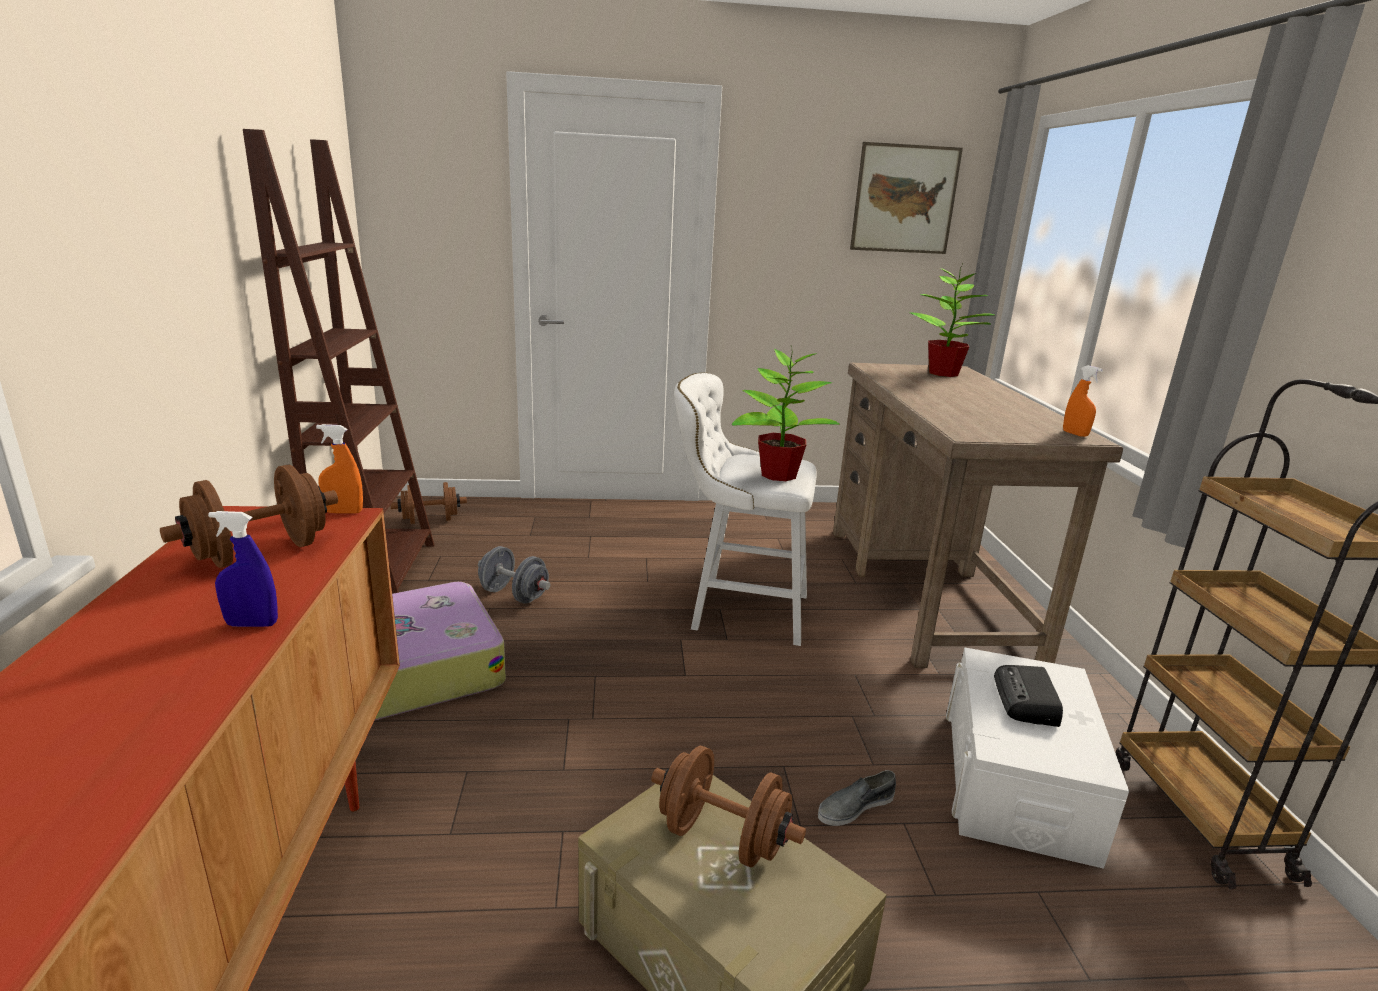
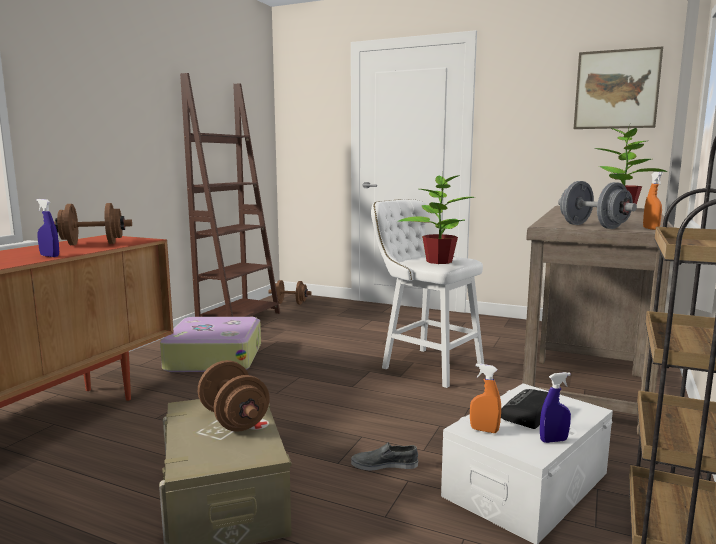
camera: 30 degrees right, 10 degrees down
orange spray bottle [316,424,363,514] -> orange spray bottle moved to [470,364,501,433]
grey dumbbell [478,546,551,604] -> grey dumbbell moved to [558,181,637,229]
none -> blue spray bottle [540,372,571,443]

